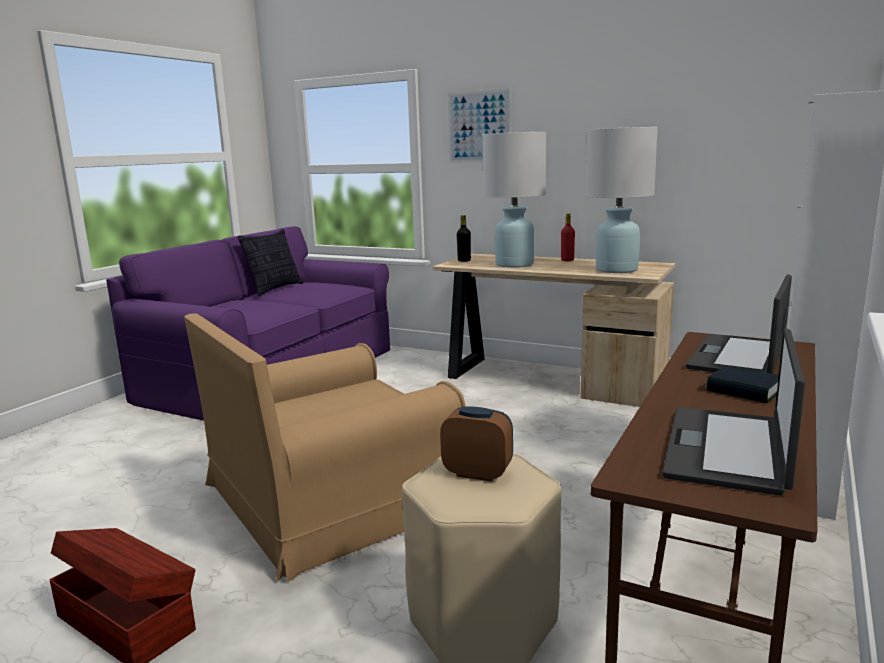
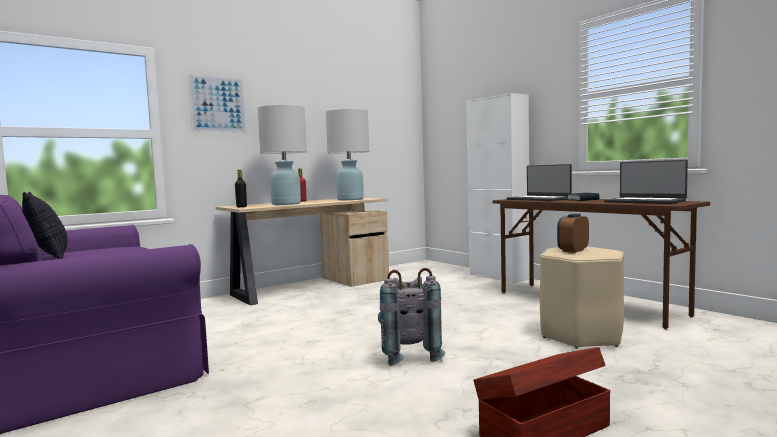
camera: 65 degrees left, 10 degrees down
brown armchair [184,313,466,581] -> grey backpack [378,268,446,366]

